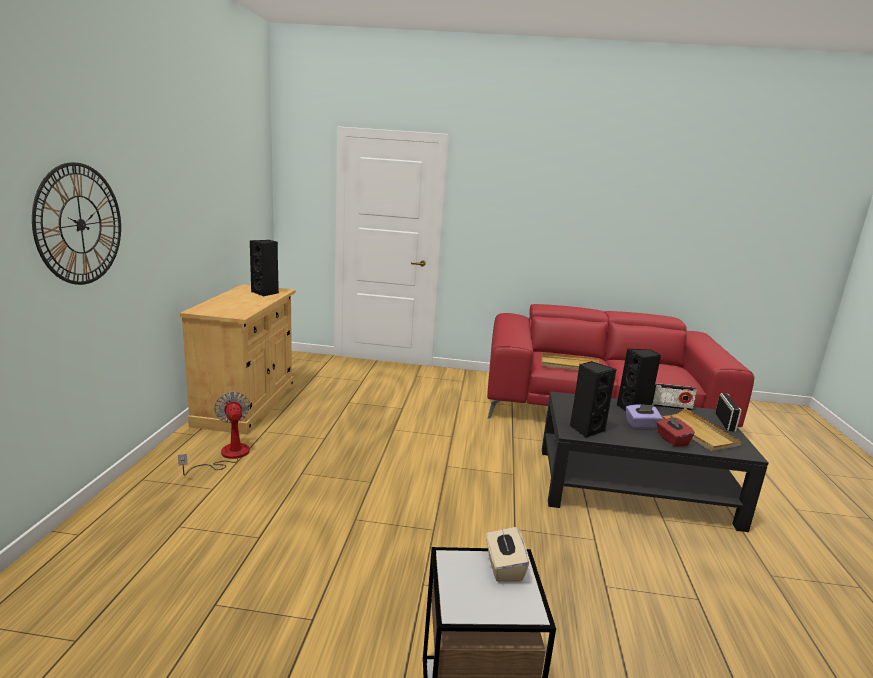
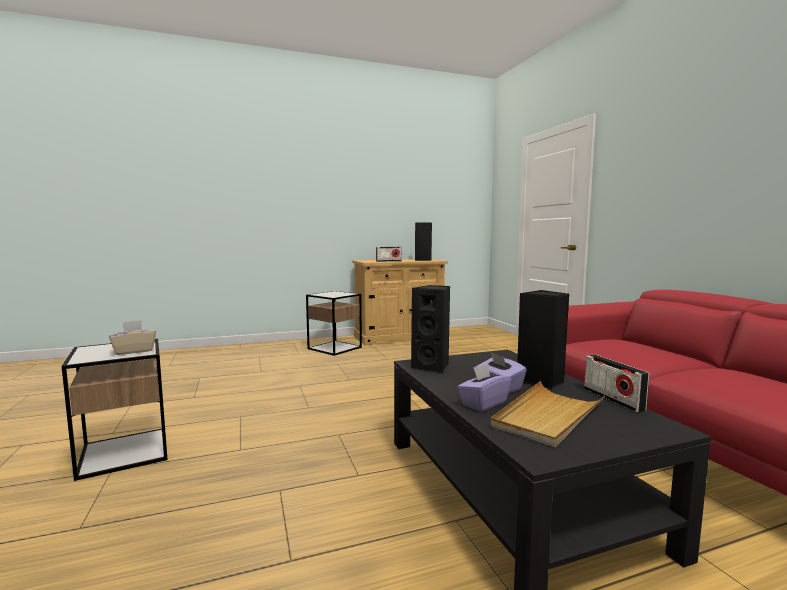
camera: 65 degrees right, 10 degrees down
wall clock [32,162,121,285] -> none
fan [178,391,250,476] -> side table [306,291,362,356]
beige tray [541,353,599,370] -> none
red tissue box [657,415,695,447] -> purple tissue box [457,364,512,412]
radio [715,393,742,432] -> radio moved to [376,247,402,262]

